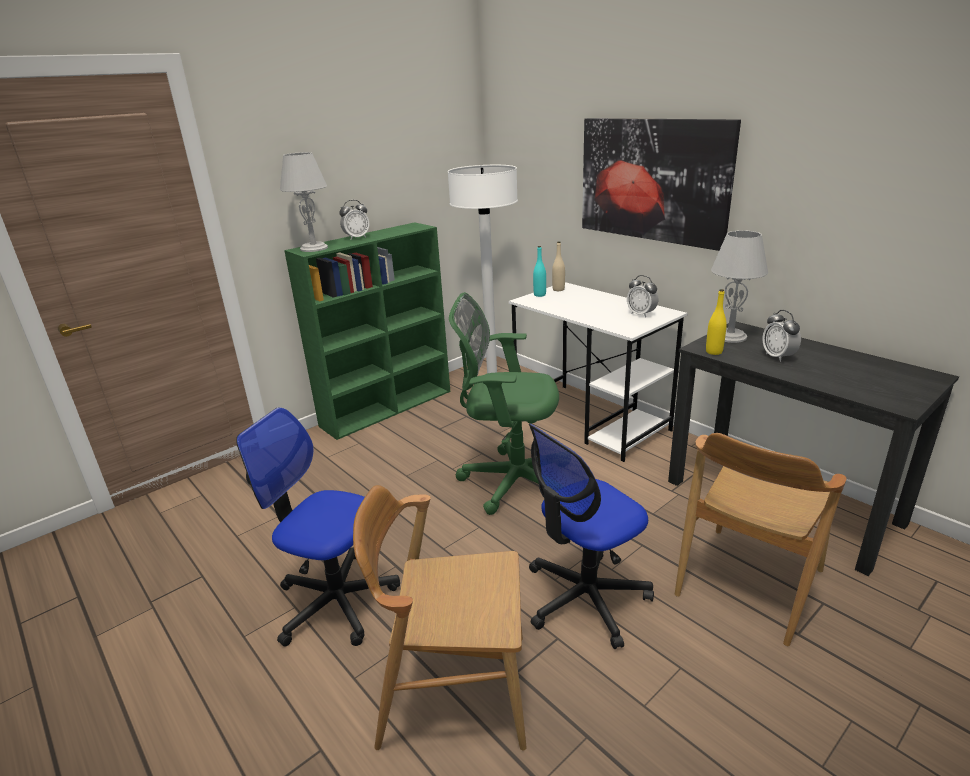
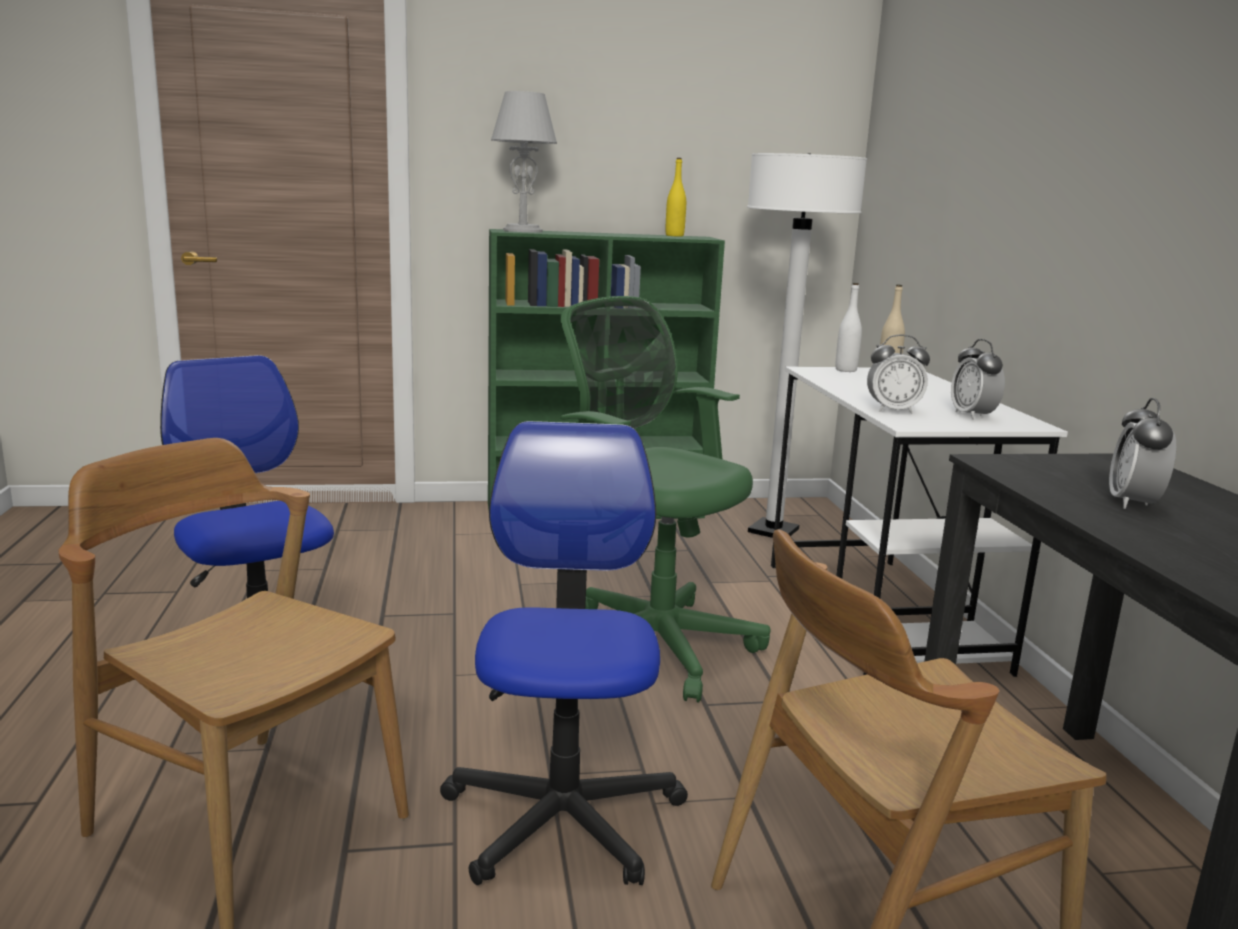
camera: 30 degrees right, 10 degrees down
alarm clock [339,200,369,240] -> alarm clock moved to [867,334,930,414]
office chair [529,424,654,649] -> office chair turned 90 degrees clockwise [440,421,688,885]
turquoise bottle [533,246,546,297] -> white bottle [835,283,862,372]
picture [582,118,741,251] -> none
yellow bottle [706,289,727,355] -> yellow bottle moved to [666,158,686,237]
grey table lamp [711,230,768,343] -> none

